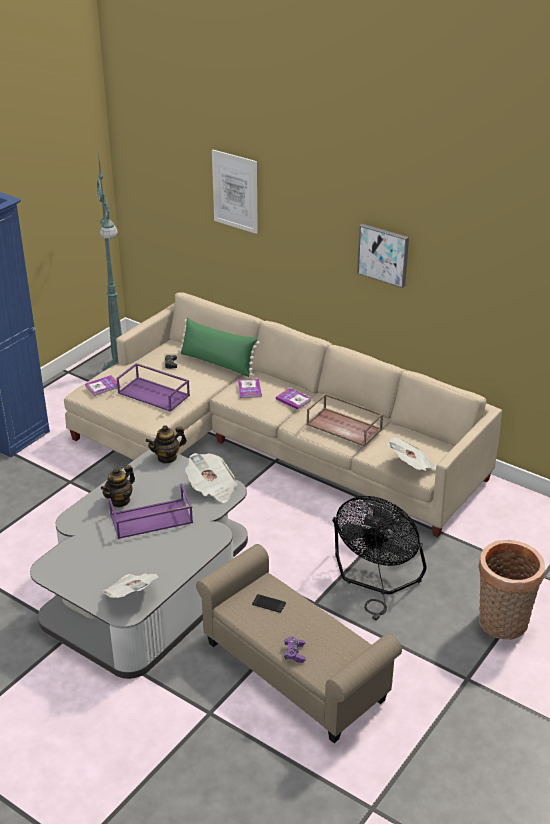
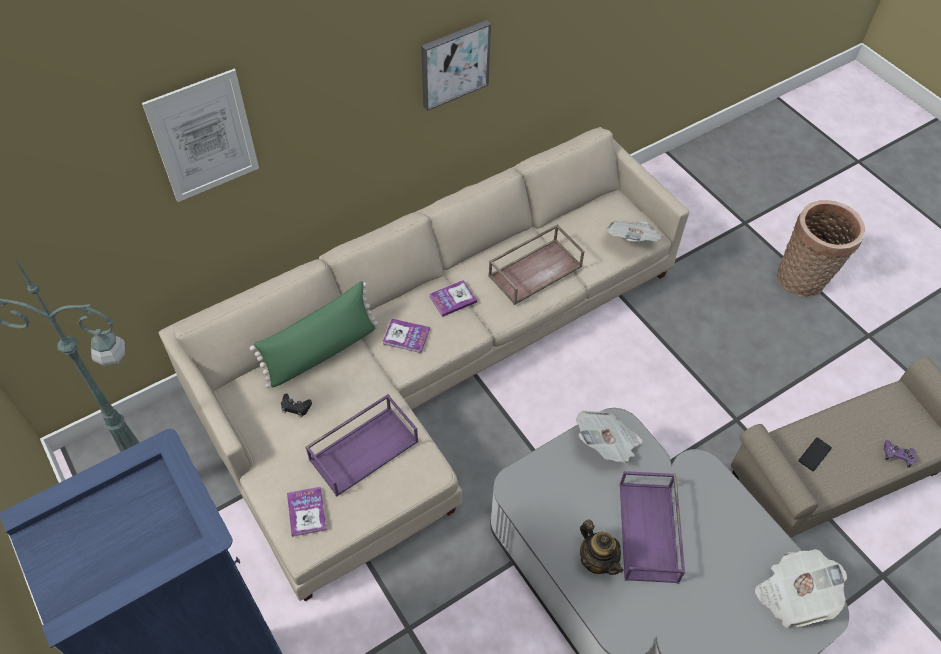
camera: 70 degrees left, 20 degrees up
teapot [146,425,187,463] -> none
black fan [332,496,427,621] -> none

